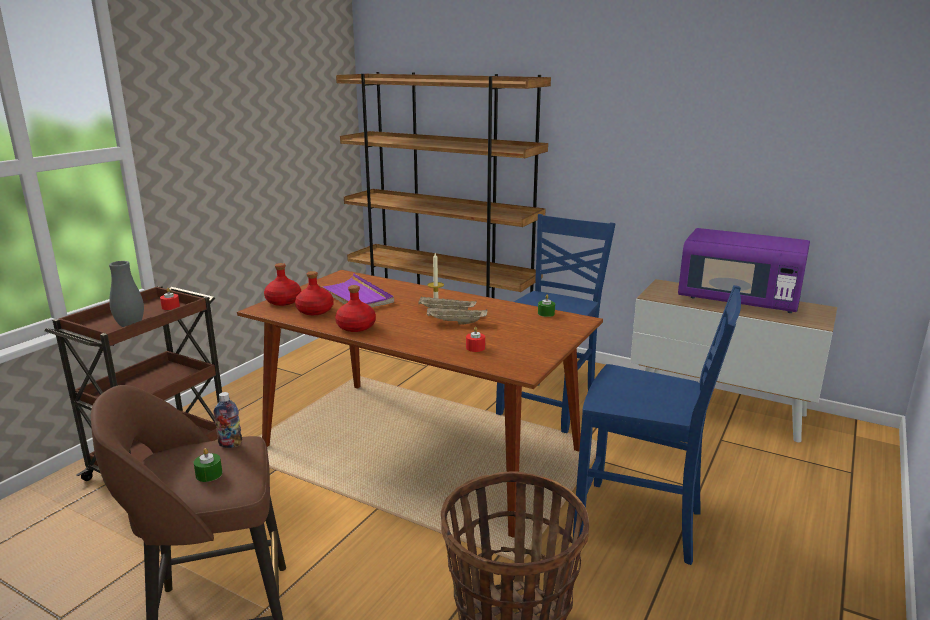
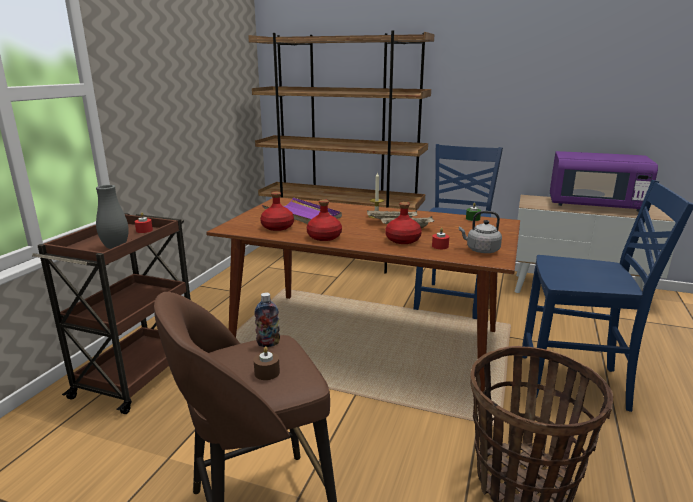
camera: 10 degrees left, 0 degrees up
green candle [194,448,222,482] -> brown candle [253,347,280,380]
red bottle [264,263,301,306] -> red bottle moved to [385,202,422,244]
none -> grey kettle [459,211,502,253]

